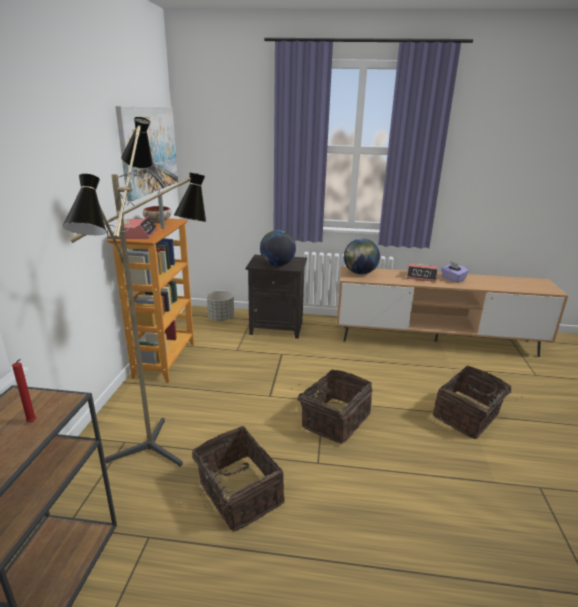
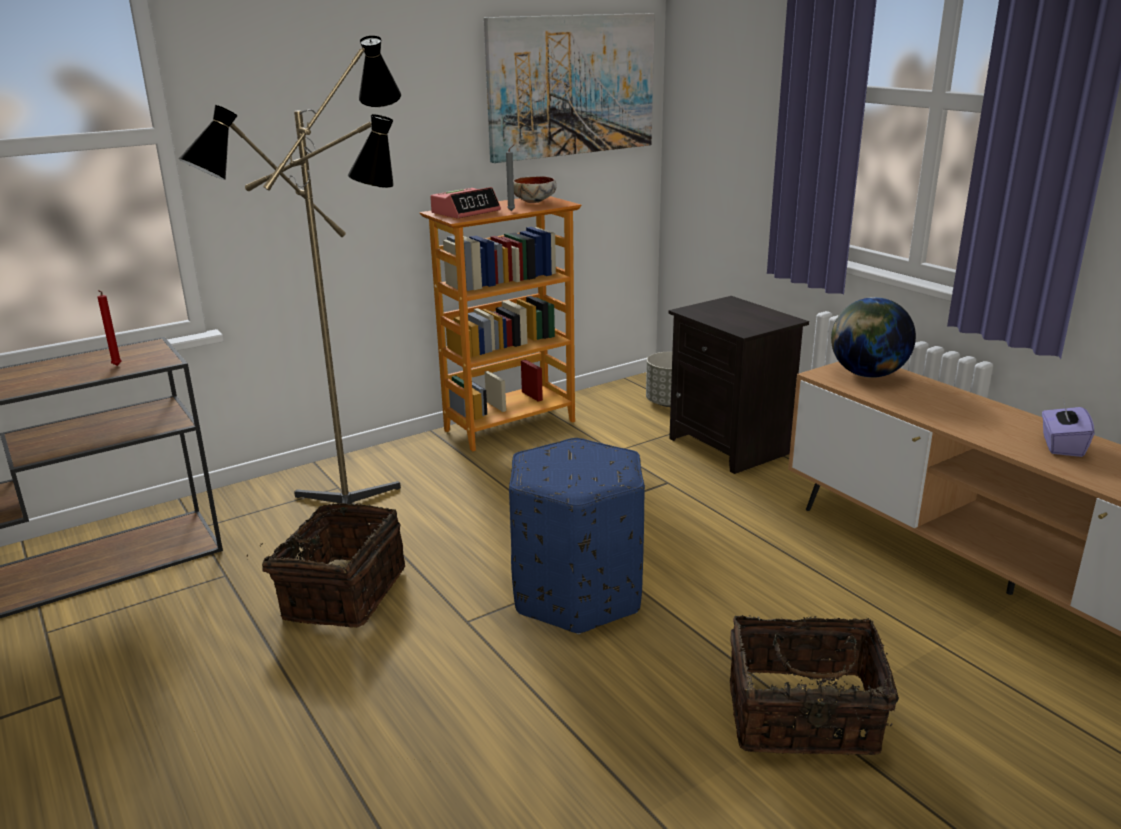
camera: 50 degrees right, 0 degrees up
globe [260,230,296,266] -> none
basket [298,370,373,444] -> blue ottoman [509,438,645,634]
alarm clock [407,263,438,282] -> none

